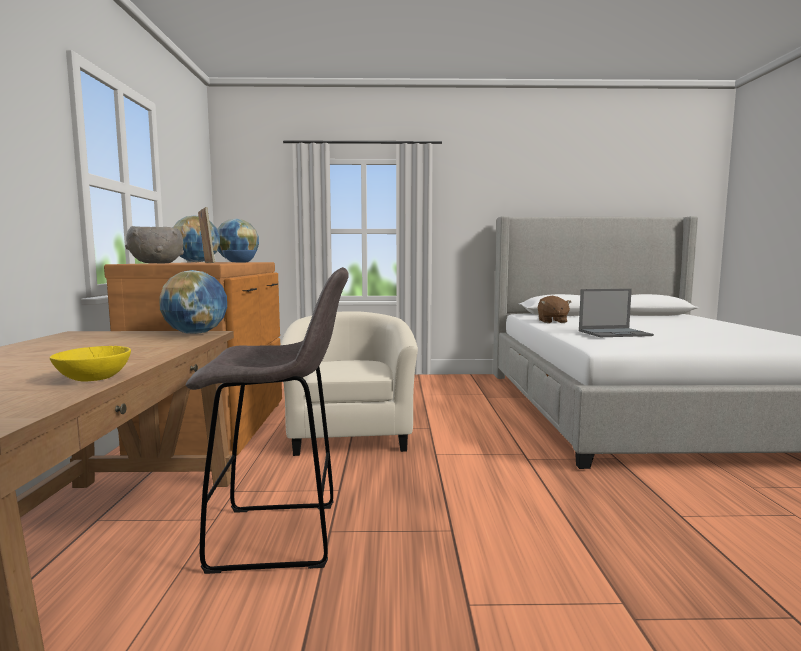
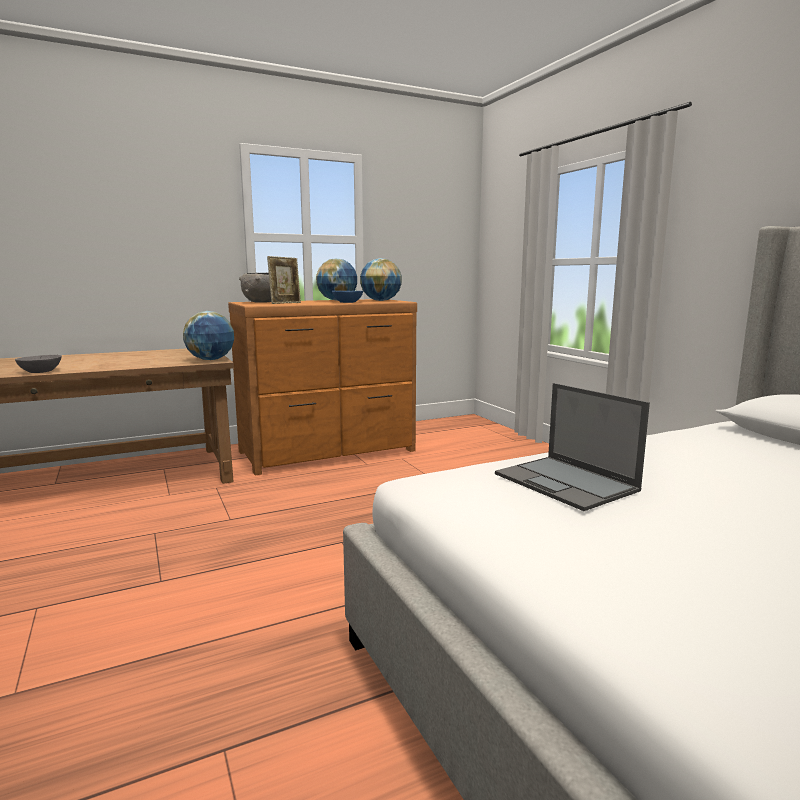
camera: 65 degrees right, 5 degrees up
yellow bowl [49,346,131,381] -> grey bowl [15,355,62,373]
grey stool [186,267,349,574] -> none
beige armchair [280,311,418,456] -> none
brown plush toy [538,296,571,323] -> none

